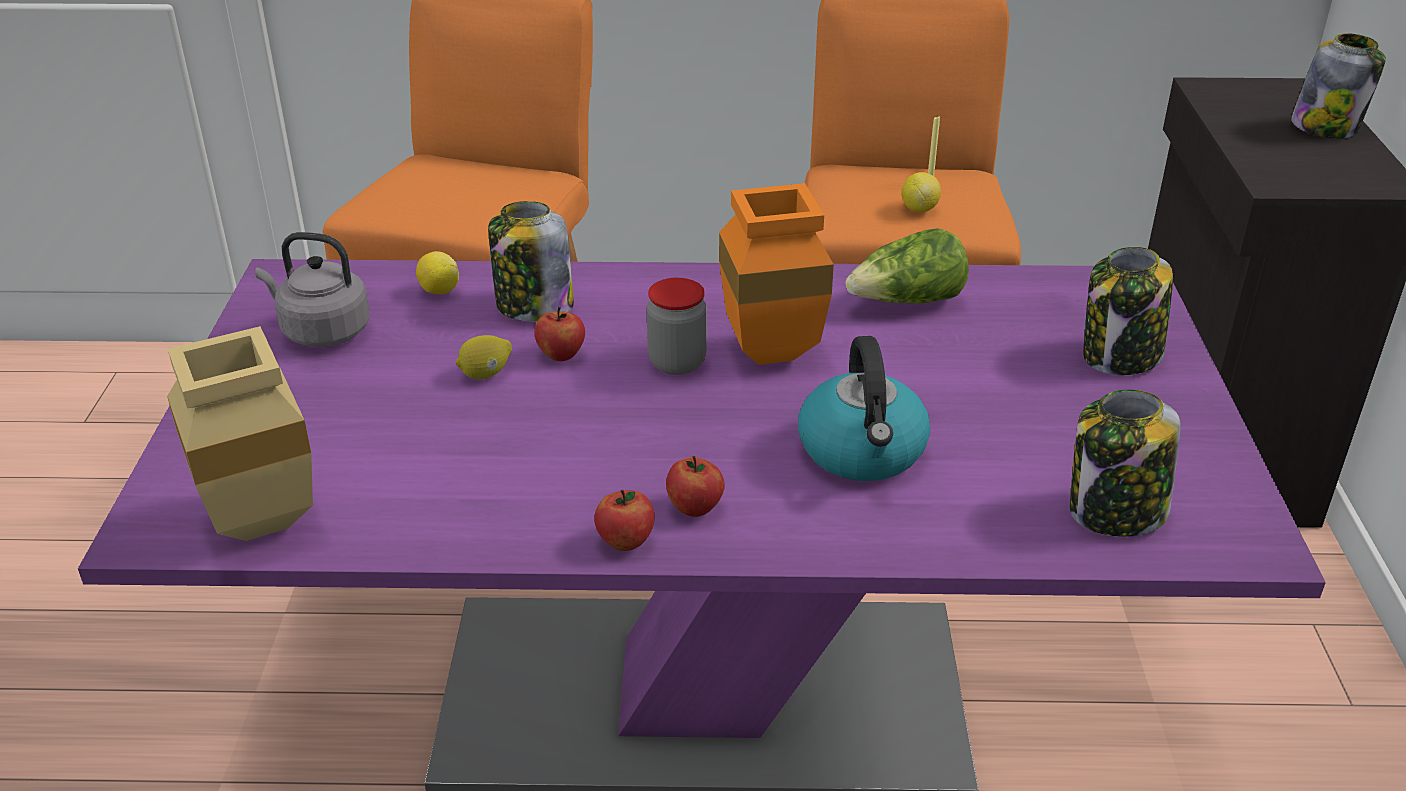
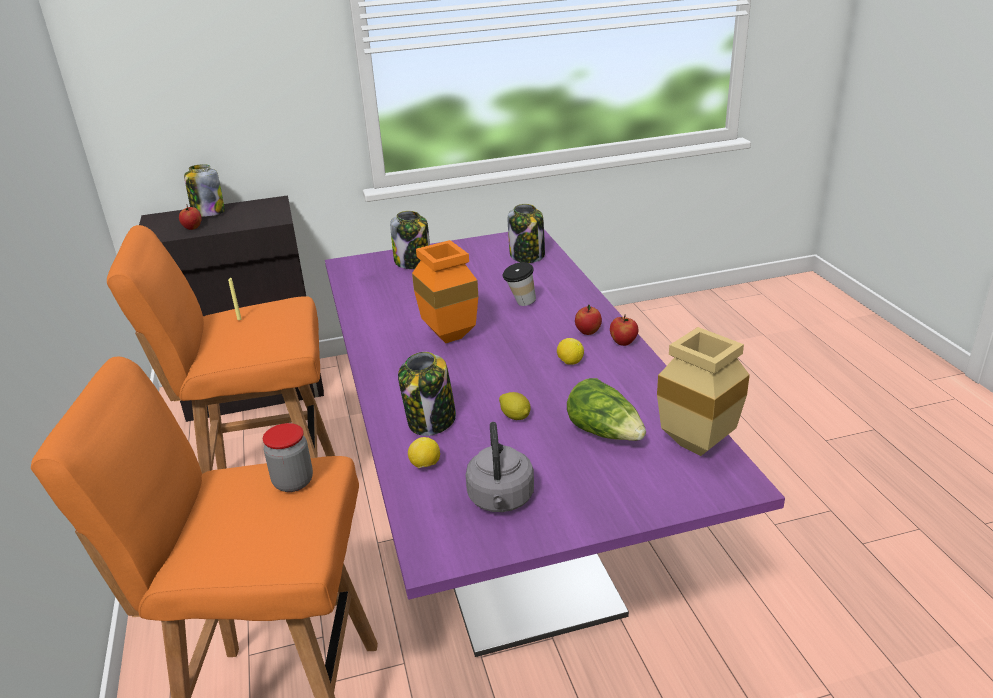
camera: 105 degrees left, 5 degrees down
apple [535,307,585,361] -> apple moved to [179,204,202,230]
jar [647,278,707,375] -> jar moved to [263,423,313,492]
kettle [798,336,930,481] -> cup [502,262,536,306]
lettuce [846,228,969,304] -> lettuce moved to [567,378,646,441]
lemon [901,172,941,212] -> lemon moved to [557,338,584,365]

